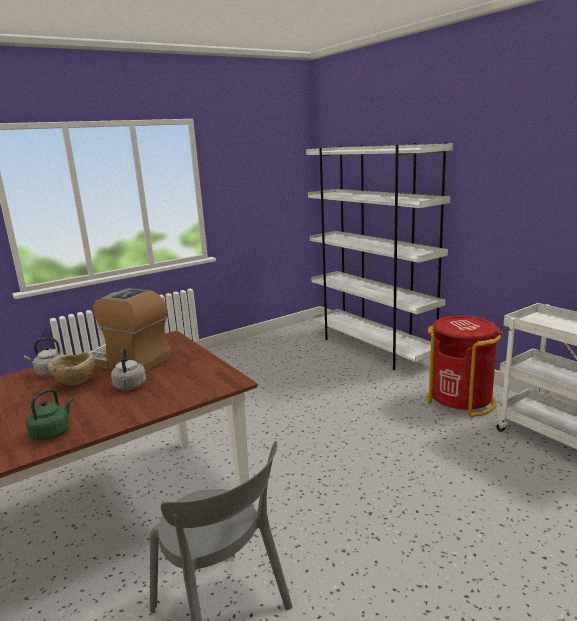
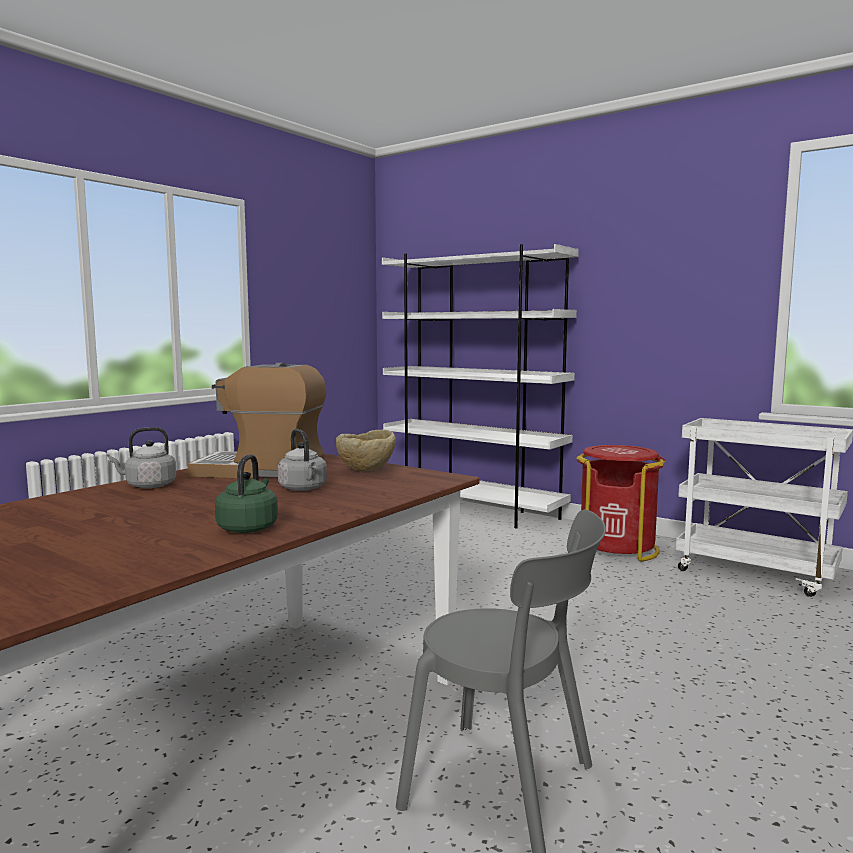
camera: 20 degrees left, 10 degrees down
beige bowl [47,352,95,385] -> beige bowl moved to [336,429,396,472]

